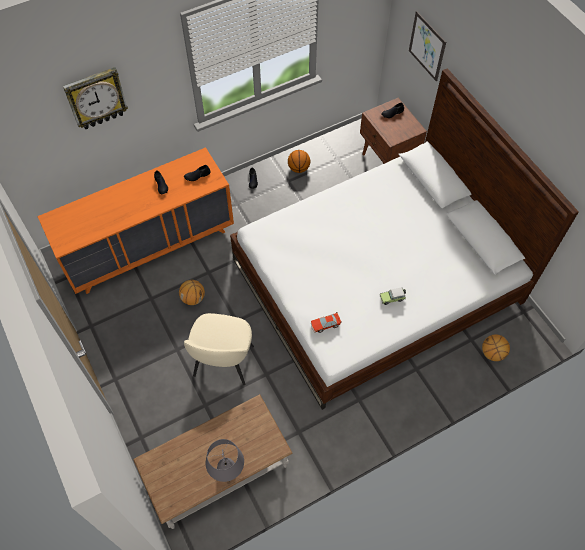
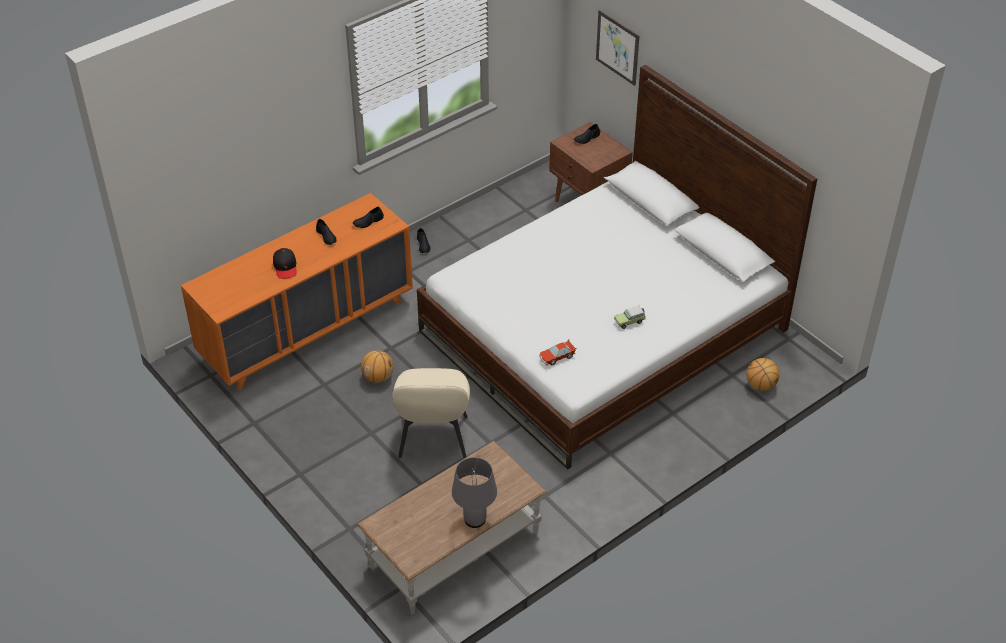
camera: 10 degrees left, 15 degrees down
wall clock [63,67,128,129] -> none
basketball [288,150,310,173] -> none
none -> black cap [273,248,296,279]

